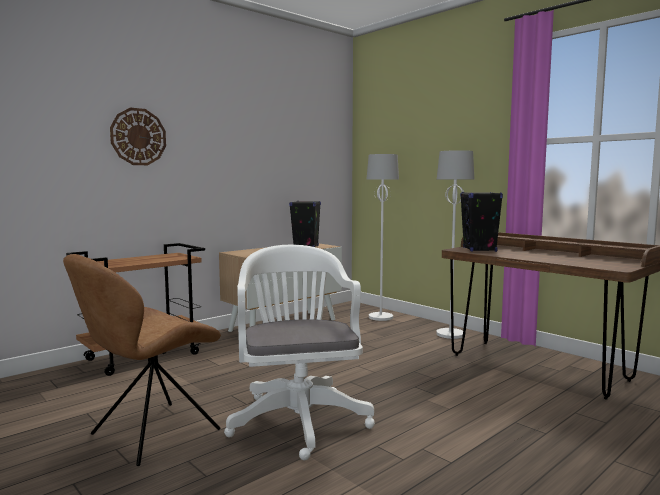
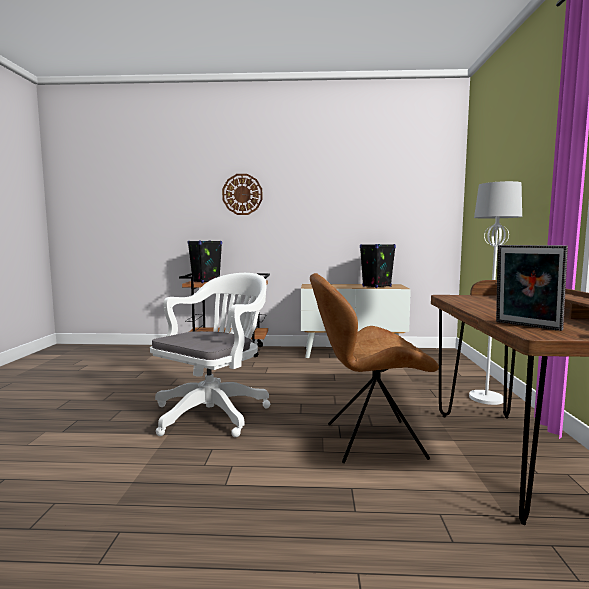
camera: 45 degrees right, 0 degrees up
brown chair [63,254,221,466] -> brown chair moved to [310,273,439,463]
white floor lamp [366,154,399,321] -> none
black speaker [460,192,503,252] -> black speaker moved to [188,240,222,283]
none -> picture frame [496,245,568,331]

